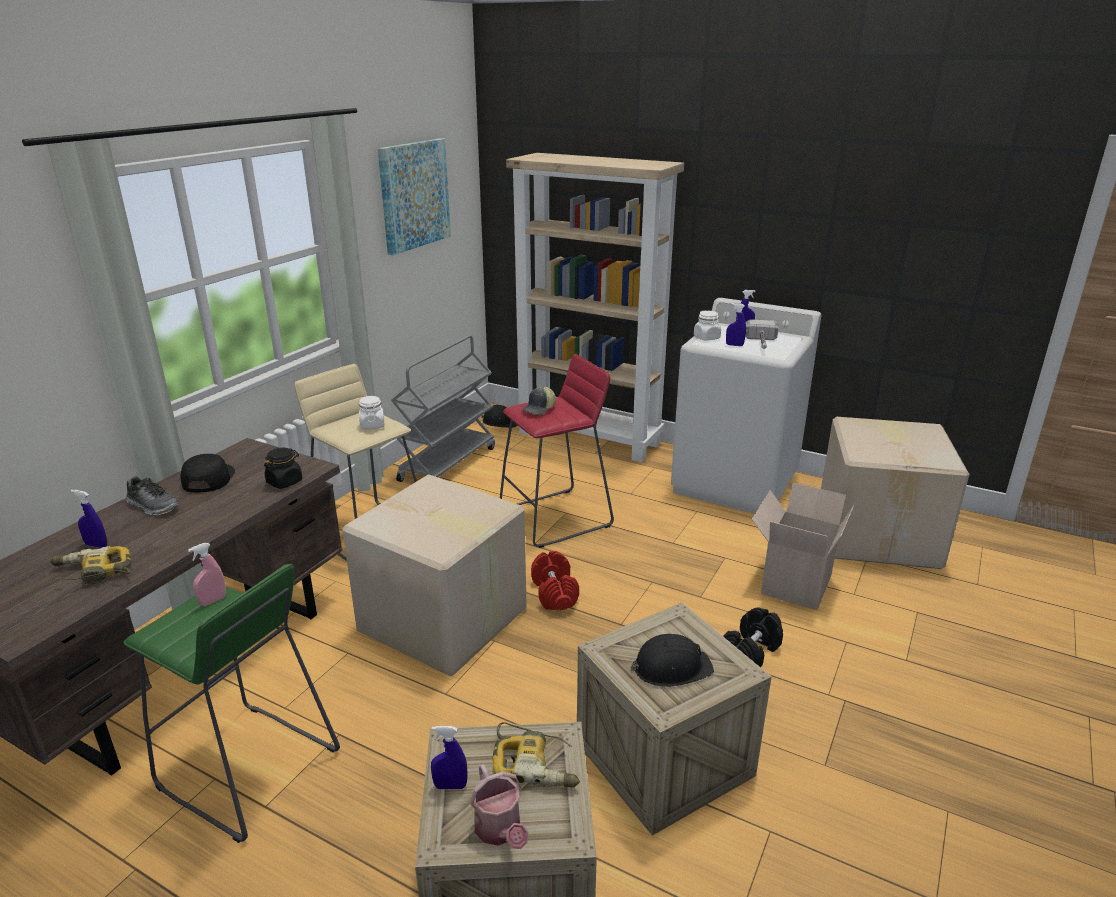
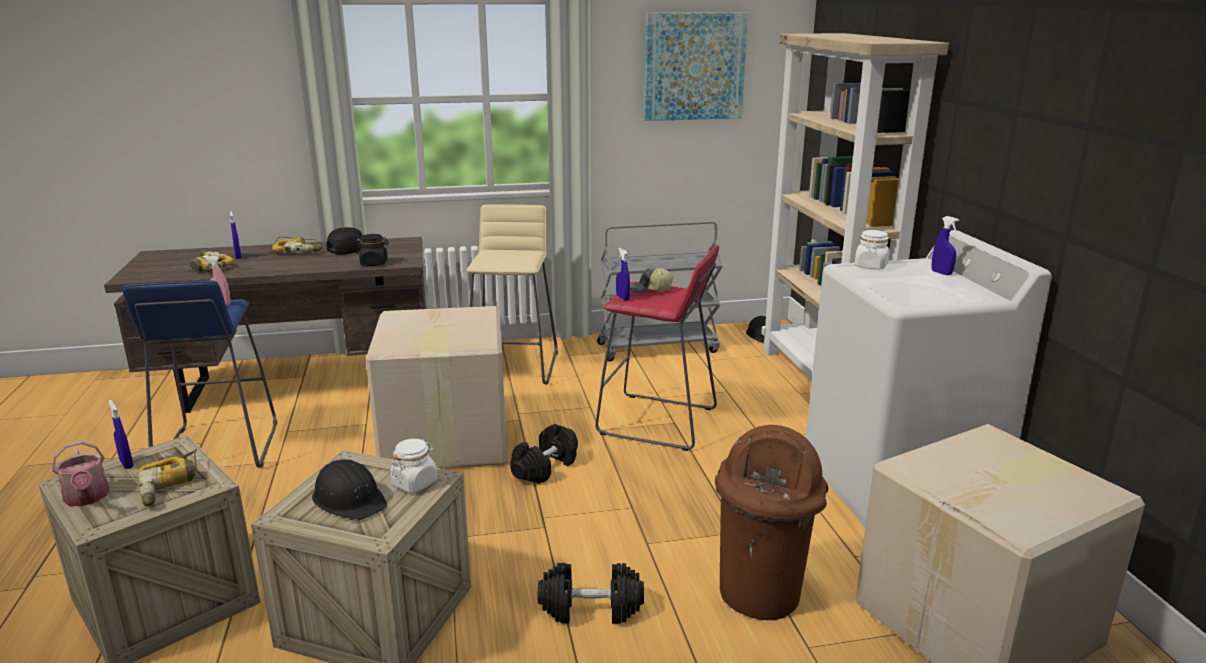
camera: 50 degrees right, 5 degrees down
green stool [124,564,340,843] -> blue stool [122,280,277,467]
shoe [126,476,179,515] -> power drill [272,236,323,253]
white jar [359,396,385,429] -> white jar moved to [390,439,437,493]
watering can [470,764,528,849] -> watering can turned 60 degrees counterclockwise [52,441,110,506]
red dumbbell [531,551,579,610] -> black dumbbell [510,424,578,484]
blue spray bottle [726,303,746,346] -> blue spray bottle moved to [616,248,630,301]
hammer [745,319,779,349] -> none
cardboard box [752,483,854,610] -> brown trash can [715,425,828,620]

